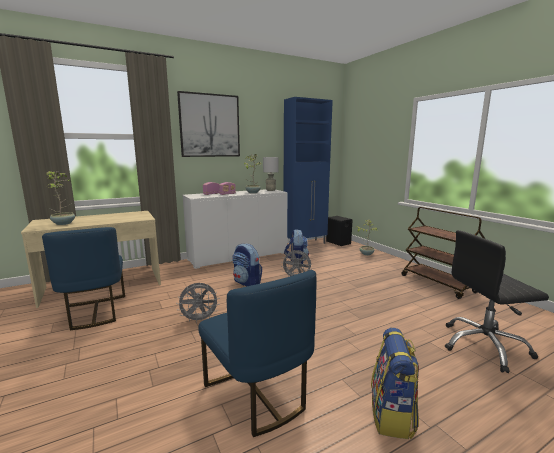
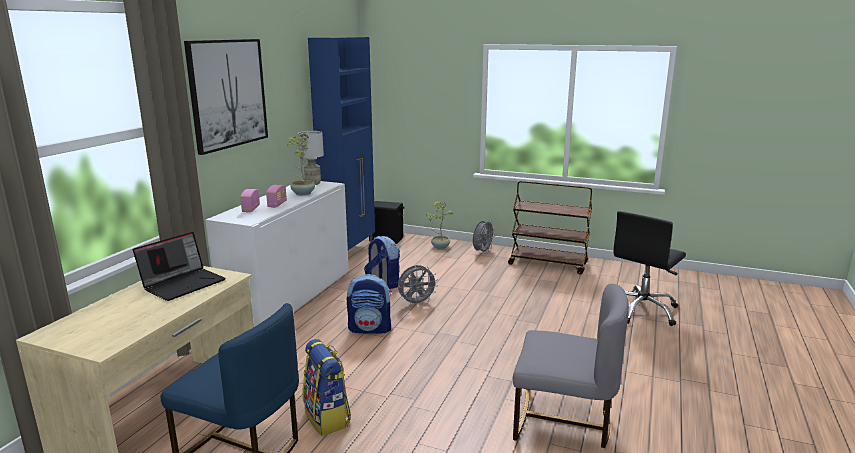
camera: 40 degrees left, 5 degrees up
potted plant [46,171,75,225] -> none
grey fan [176,283,220,323] -> grey fan moved to [473,220,496,254]
blue chair [198,270,316,437] -> grey chair [513,284,629,448]
backpack [371,328,419,439] -> backpack moved to [302,339,351,436]
none -> laptop [133,232,226,301]

